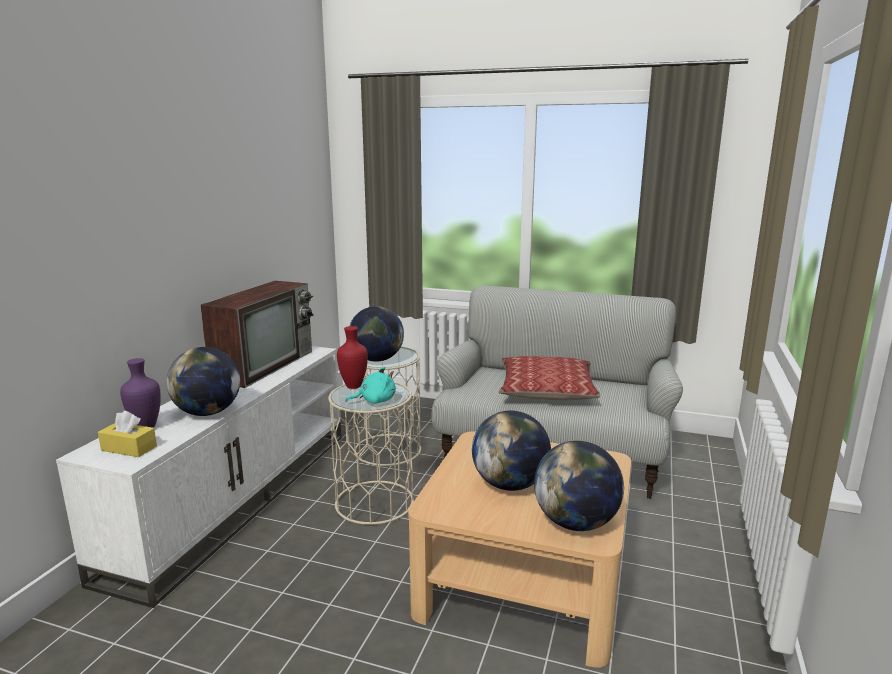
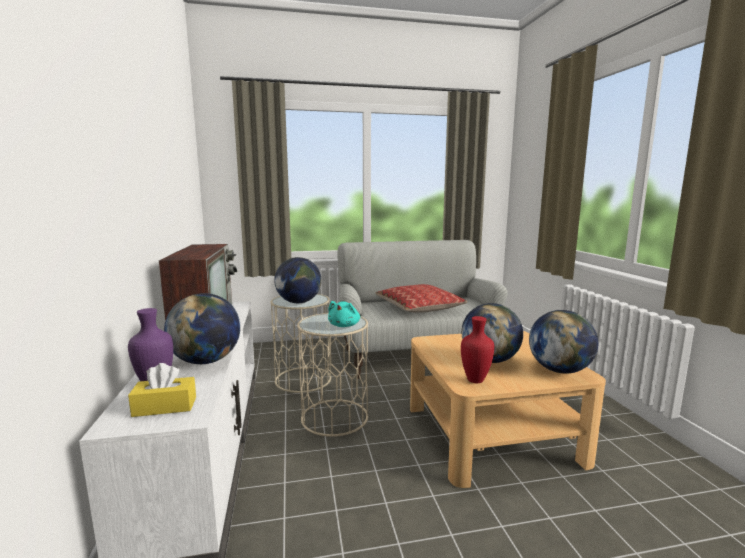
camera: 30 degrees left, 5 degrees down
red vase [337,326,368,389] -> red vase moved to [461,316,494,383]
turquoise plush toy [345,367,396,404] -> turquoise plush toy turned 150 degrees clockwise [328,301,360,327]

